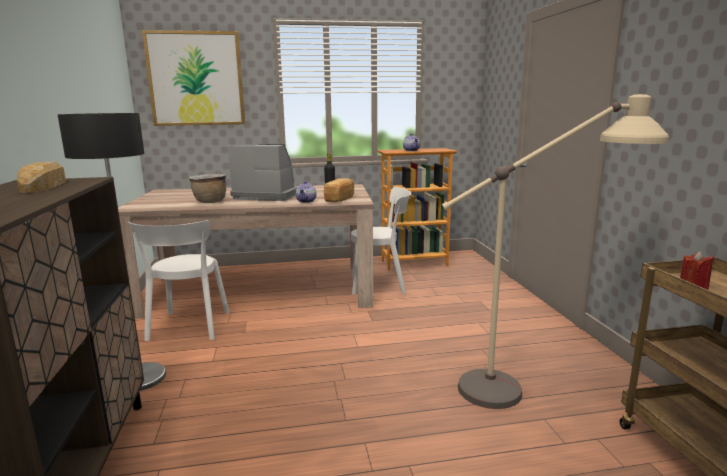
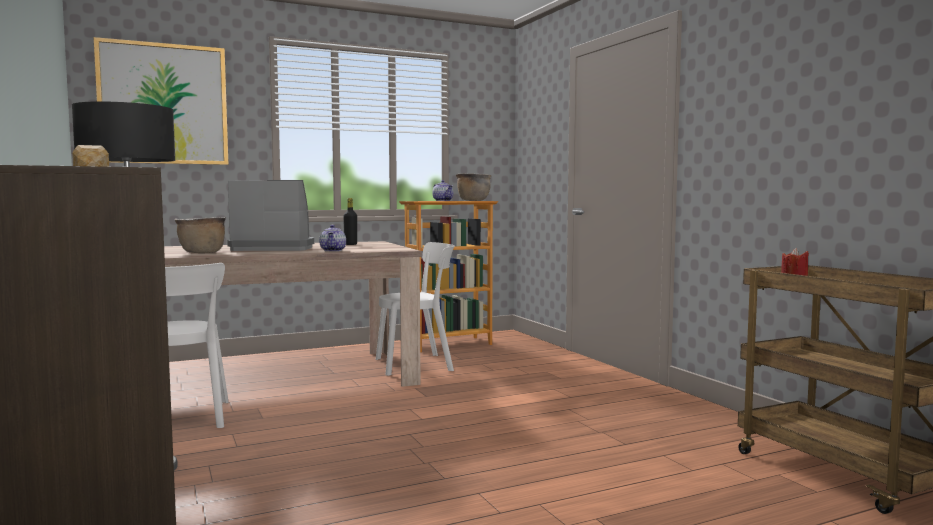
camera: 15 degrees left, 10 degrees down
bread [324,178,354,202] -> none
beige floor lamp [442,94,669,409] -> none
none -> brown cooking pot [456,173,491,201]

